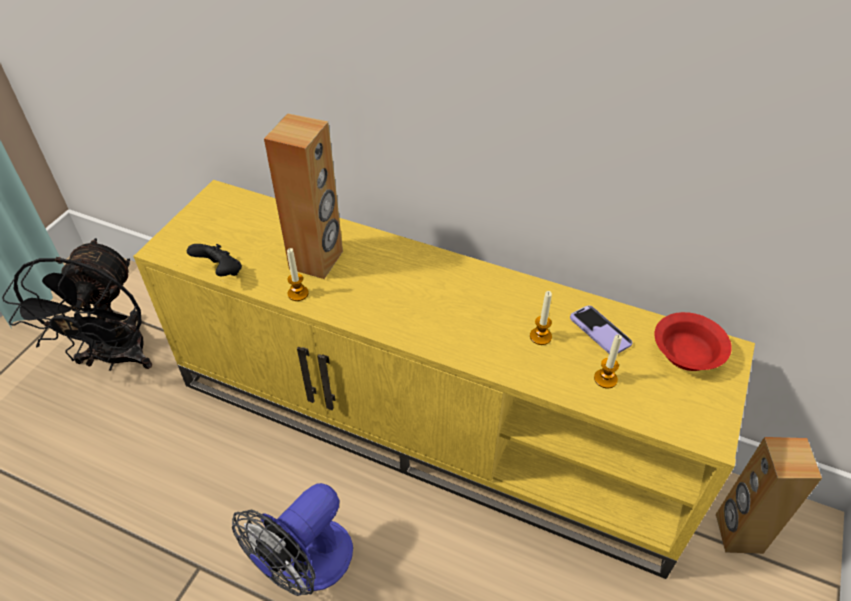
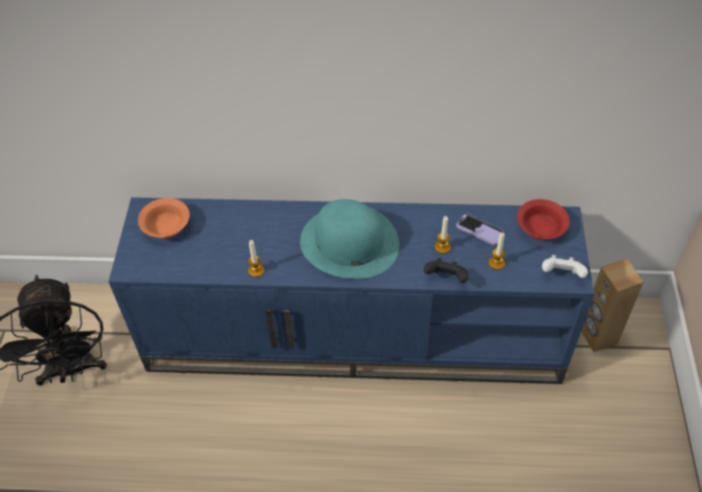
camera: 20 degrees left, 5 degrees up
yellow tv stand [133,180,755,579] -> blue tv stand [108,197,595,384]
black game controller [187,244,242,276] -> black game controller moved to [424,258,468,283]
fan [232,483,353,596] -> none
brown speaker [264,113,343,279] -> none
none -> orange bowl [138,198,190,239]
none -> turquoise hat [300,199,399,279]
none -> white game controller [542,255,588,278]

